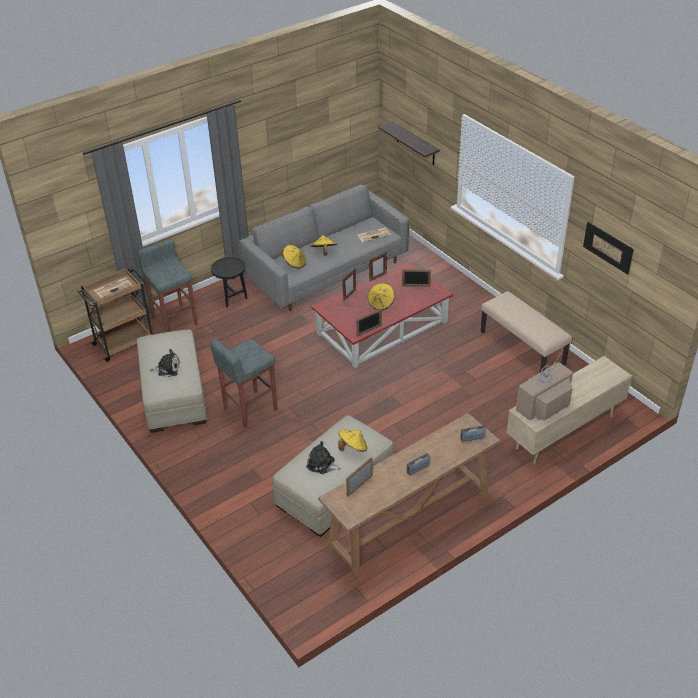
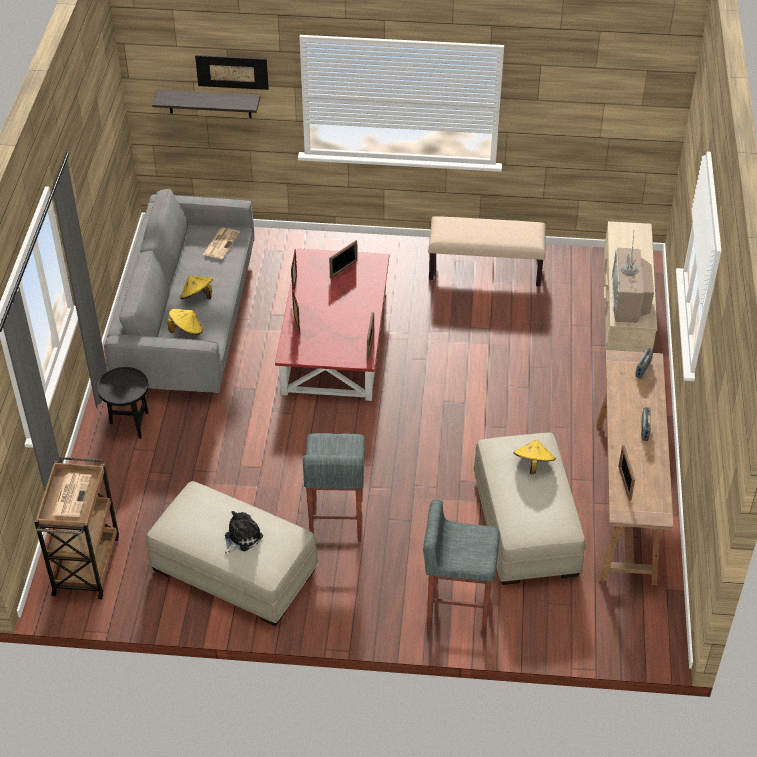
camera: 50 degrees left, 5 degrees up
grey stool [137,239,197,332] -> grey stool moved to [423,500,500,634]
plush toy [306,441,341,474] -> none
yellow hat [368,283,395,310] -> none
picture [583,222,634,274] -> picture moved to [195,55,269,90]

